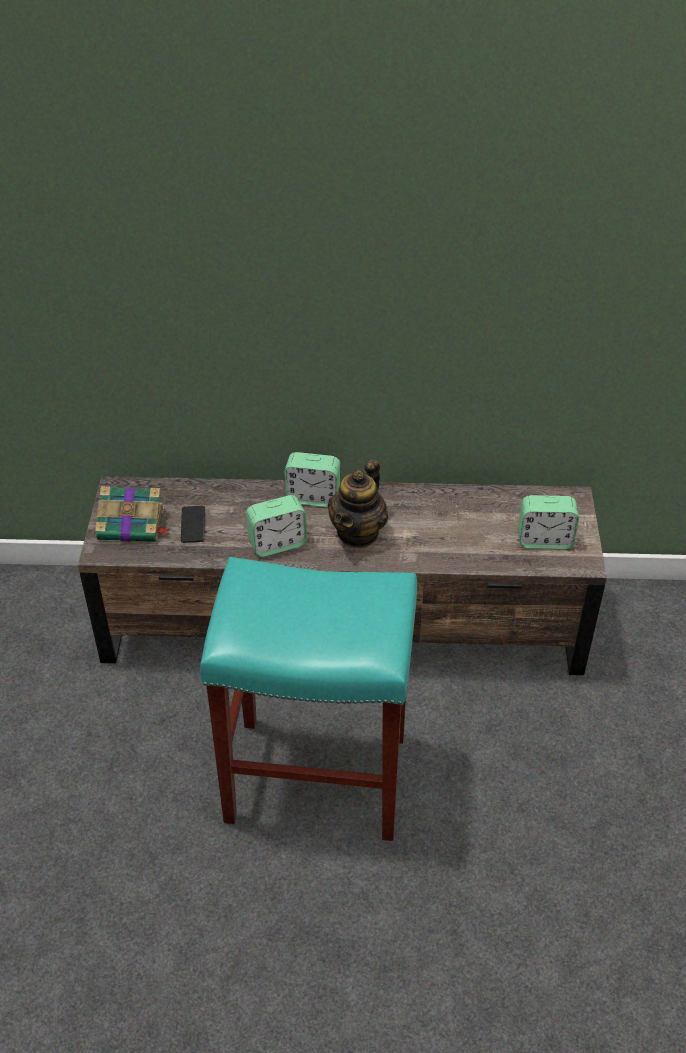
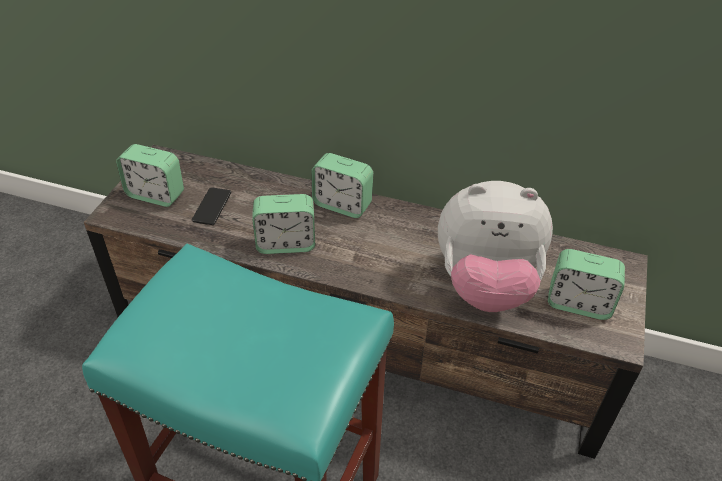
camera: 15 degrees right, 0 degrees up
book [95,486,170,542] -> alarm clock [116,144,184,207]
teapot [328,459,388,548] -> none
none -> plush toy [438,181,553,312]

